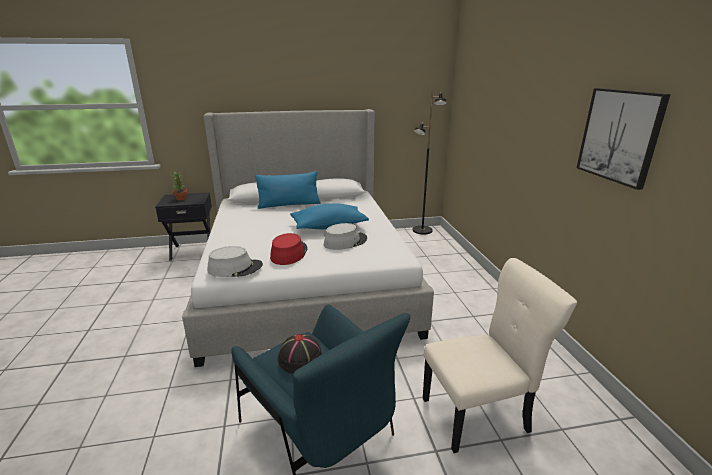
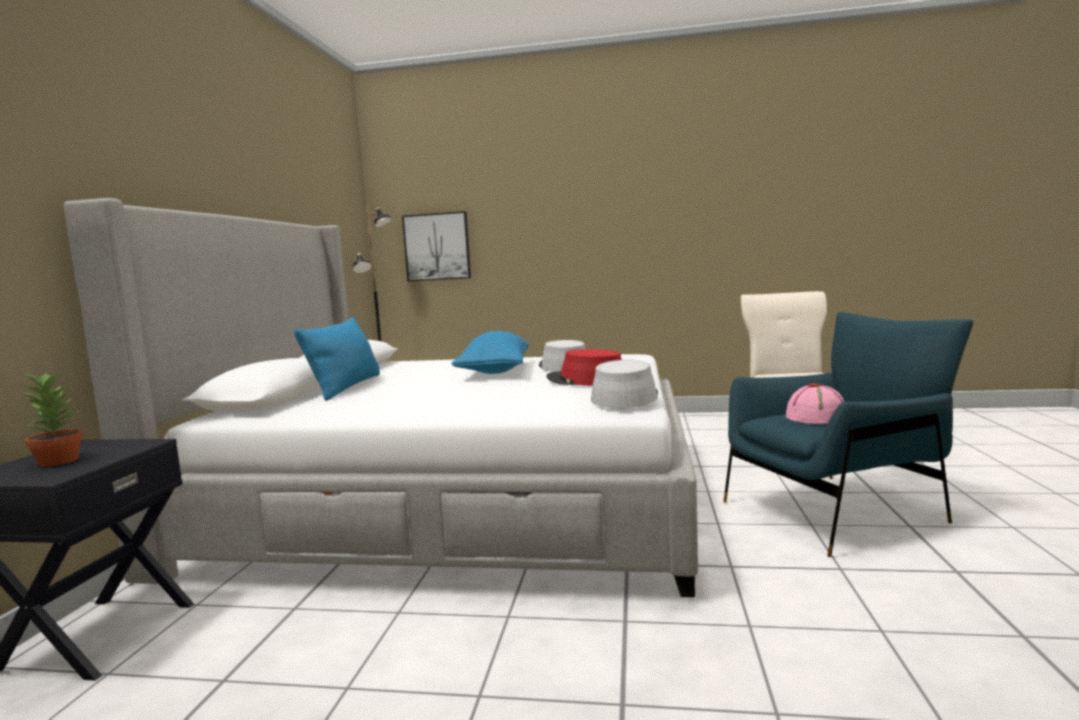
camera: 70 degrees left, 15 degrees down
black hat [278,334,322,374] -> pink hat [786,383,844,424]
picture [577,88,671,190] -> picture moved to [402,211,471,282]

